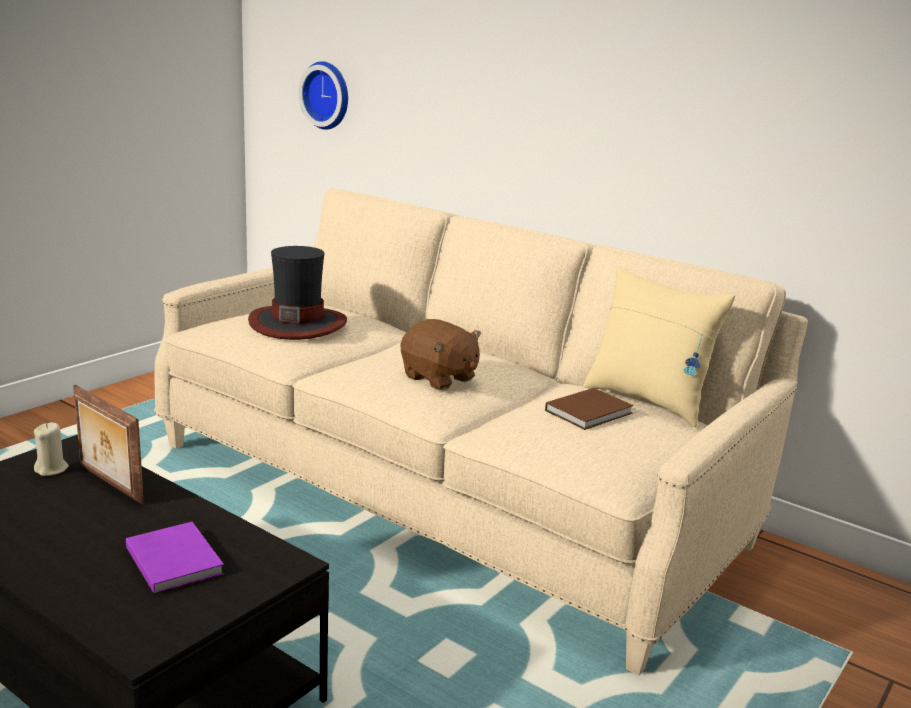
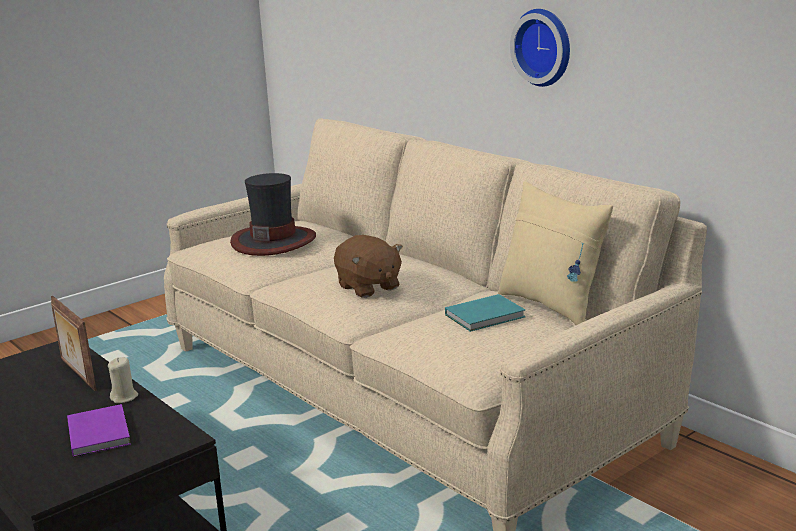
camera: 15 degrees right, 0 degrees up
beige candle [34,422,69,476] -> beige candle moved to [108,357,138,403]
wall clock [299,61,348,130] -> wall clock moved to [510,9,570,87]
brown book [545,388,633,430] -> turquoise book [445,294,525,332]

